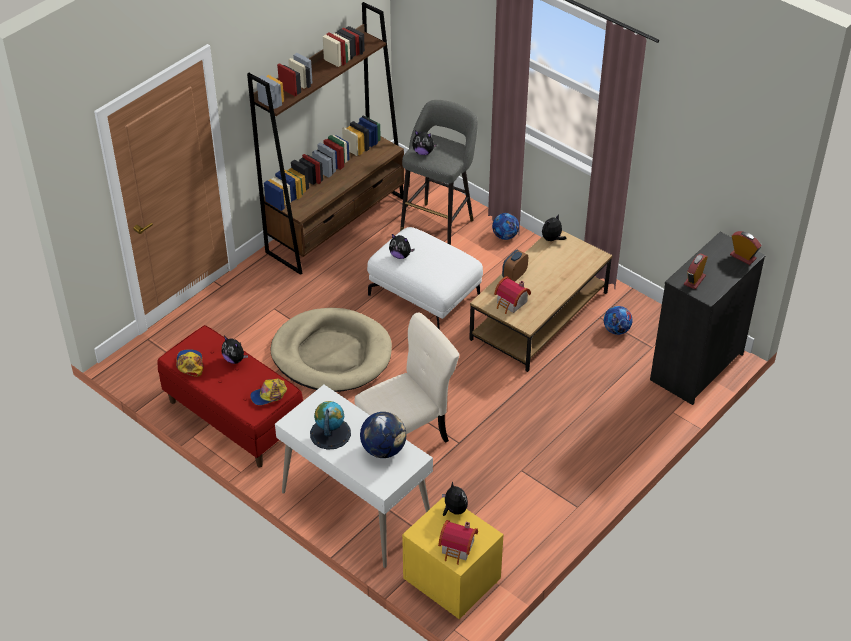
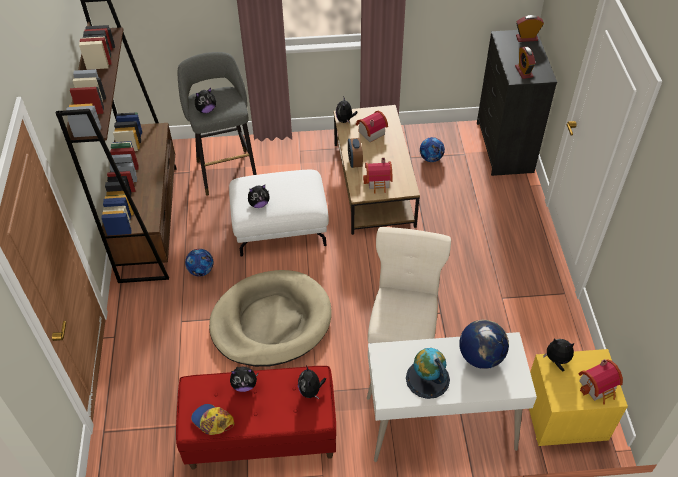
camera: 45 degrees left, 5 degrees up
cap [250,378,287,405] -> plush toy [298,366,326,399]
football [492,213,519,240] -> football moved to [185,249,213,276]
none -> toy house [356,110,388,142]

